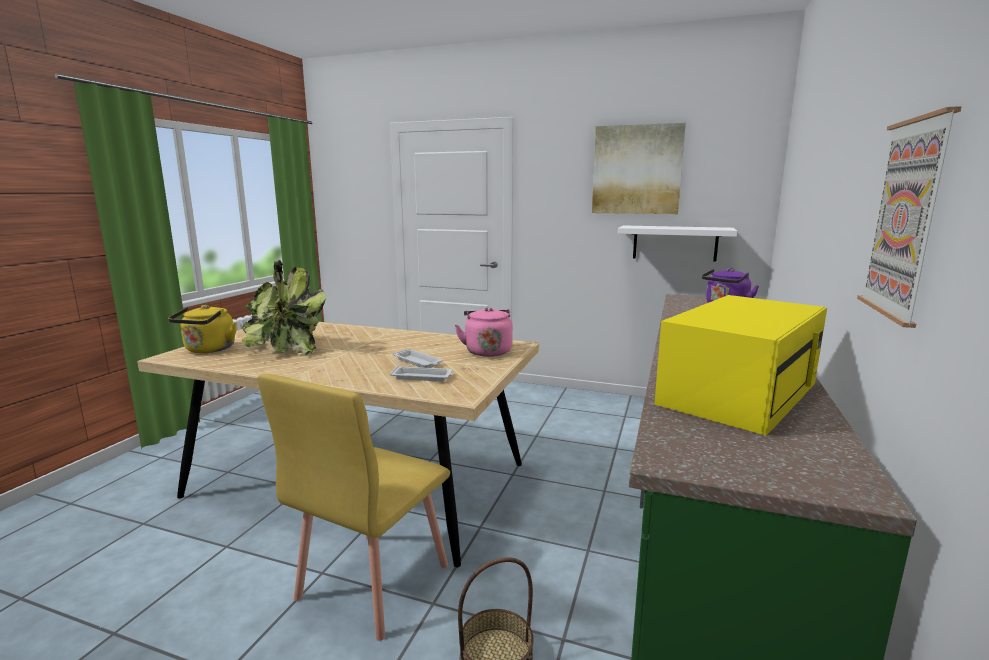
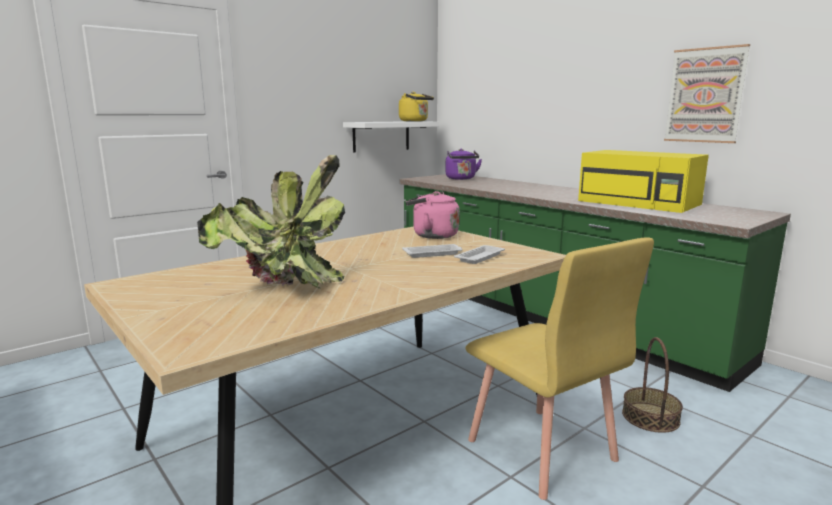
camera: 60 degrees left, 0 degrees up
yellow kettle [168,305,237,353] -> yellow kettle moved to [399,92,434,122]
picture [592,123,686,214] -> none
yellow microwave [654,295,827,436] -> yellow microwave turned 150 degrees clockwise [578,150,709,213]

